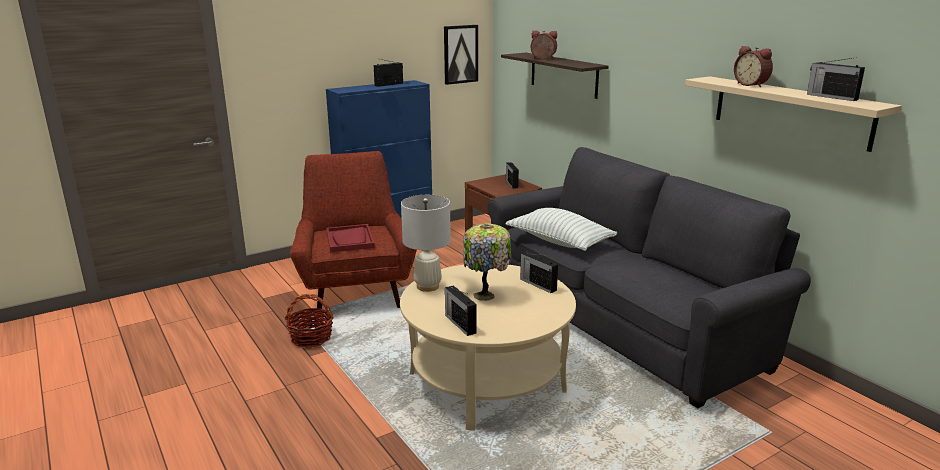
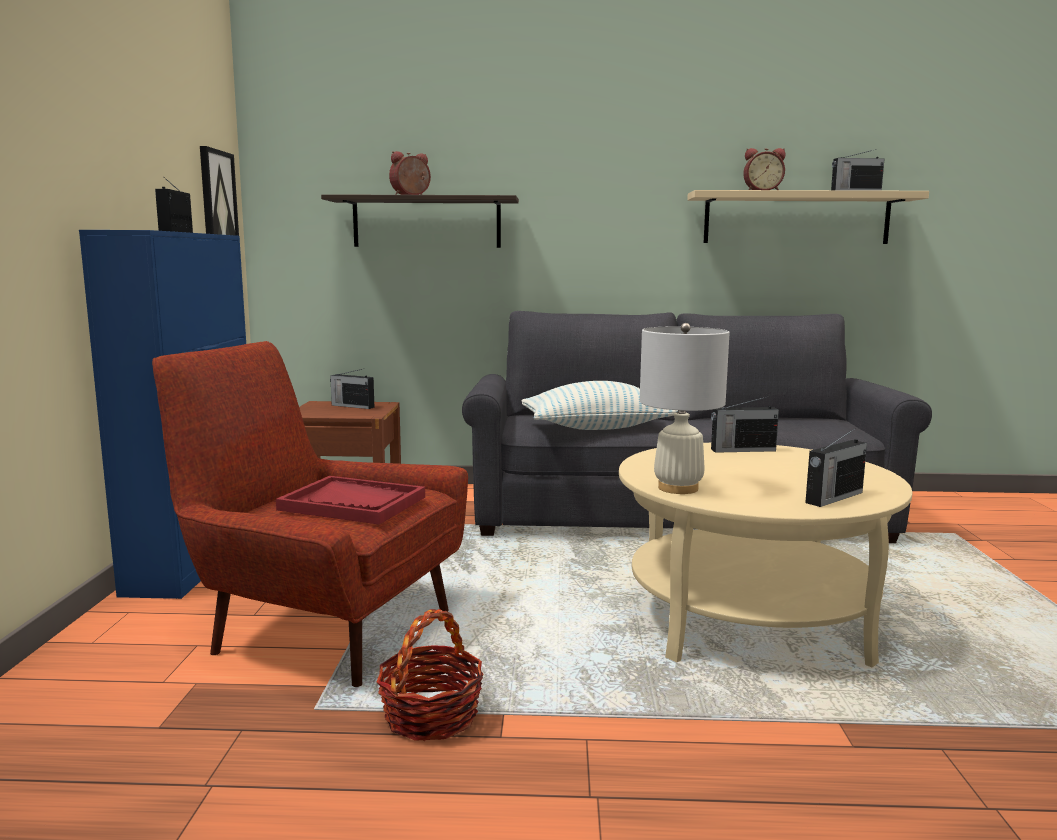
camera: 55 degrees left, 10 degrees down
radio [445,285,476,336] -> radio turned 45 degrees counterclockwise [805,428,867,507]
table lamp [463,223,512,301] -> none

